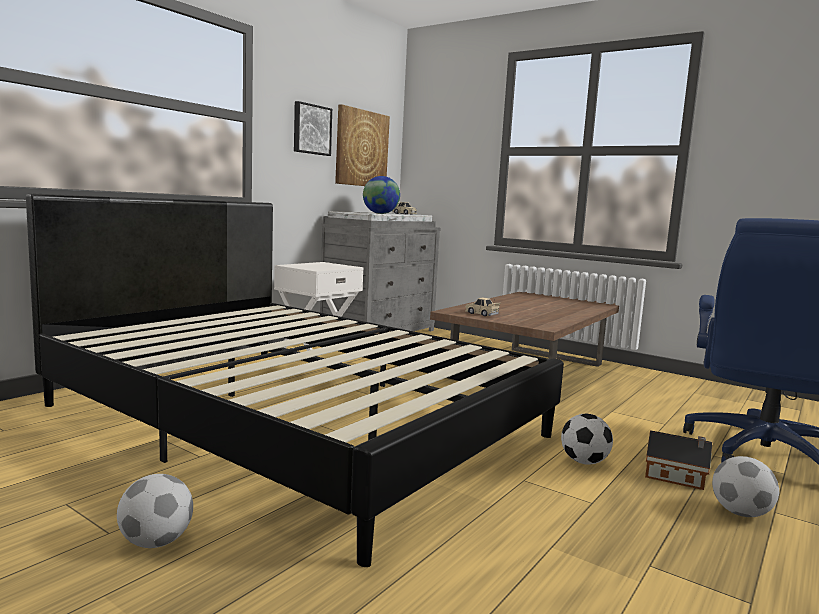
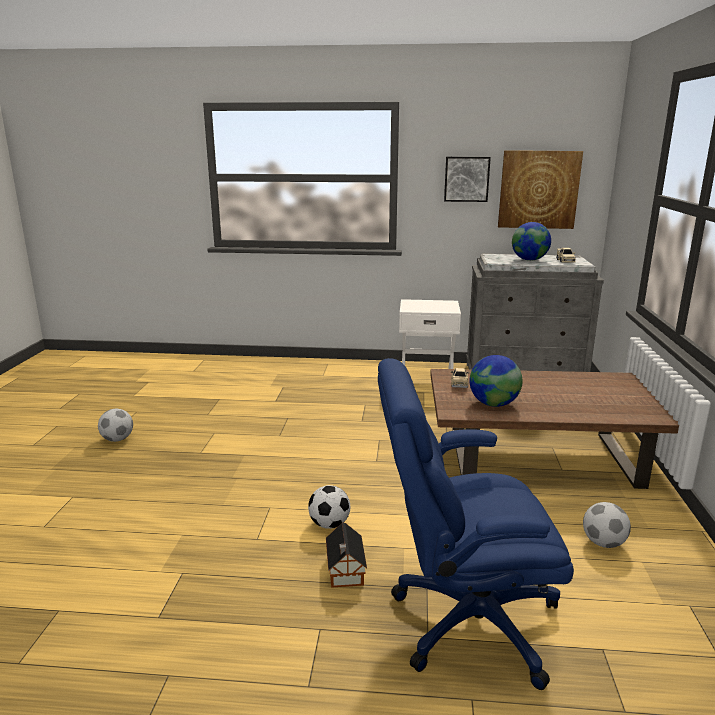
camera: 60 degrees right, 10 degrees up
black bed [26,193,564,567] -> none
football [712,456,779,517] -> football moved to [583,502,631,548]
none -> globe [469,355,523,407]

